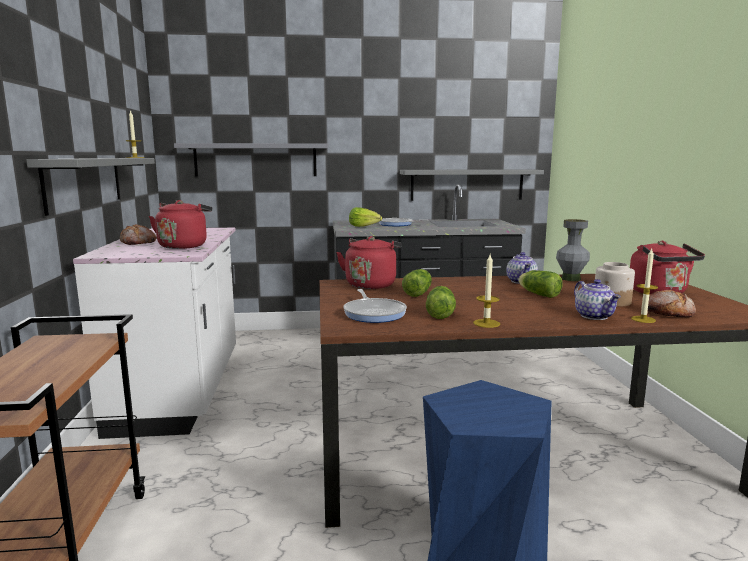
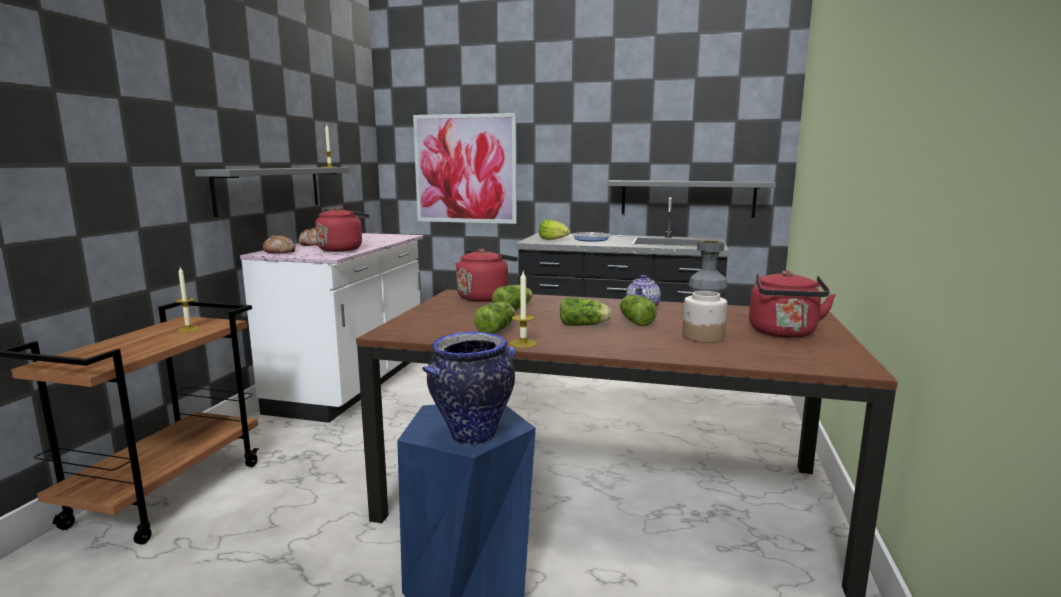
camera: 20 degrees right, 0 degrees up
grey shelf [174,143,328,177] -> picture [413,113,517,224]
frying pan [343,289,407,323] -> none
teapot [574,279,621,320] -> none
candle [631,249,658,323] -> candle moved to [175,267,200,332]
bread [648,290,696,317] -> bread moved to [263,235,295,254]
none -> vase [422,331,516,445]
none -> lettuce [560,297,612,326]

